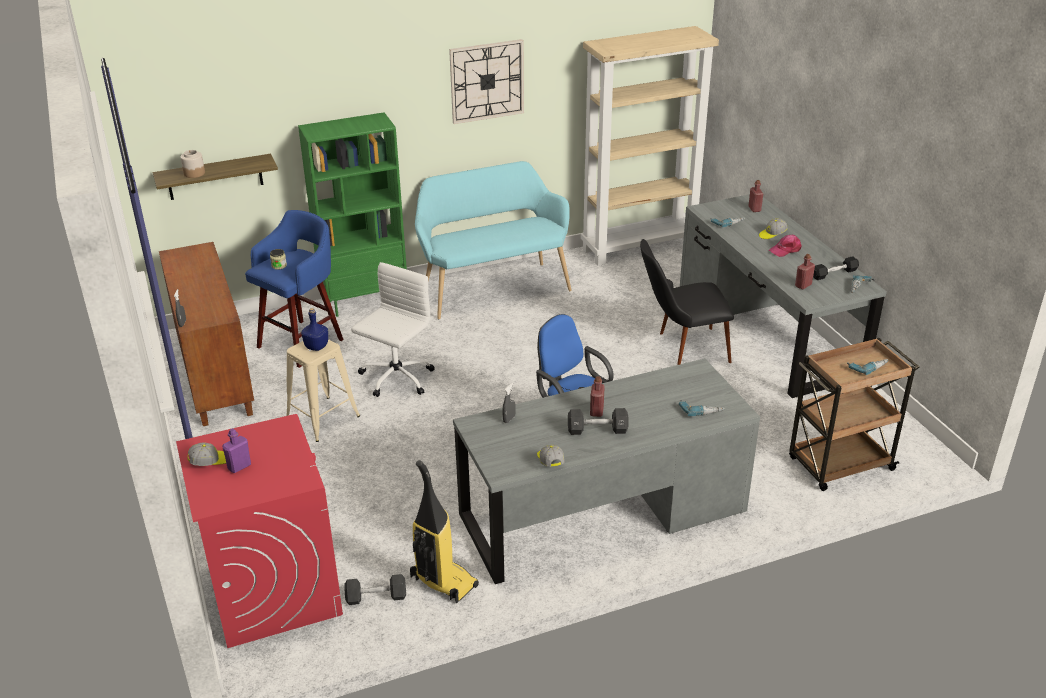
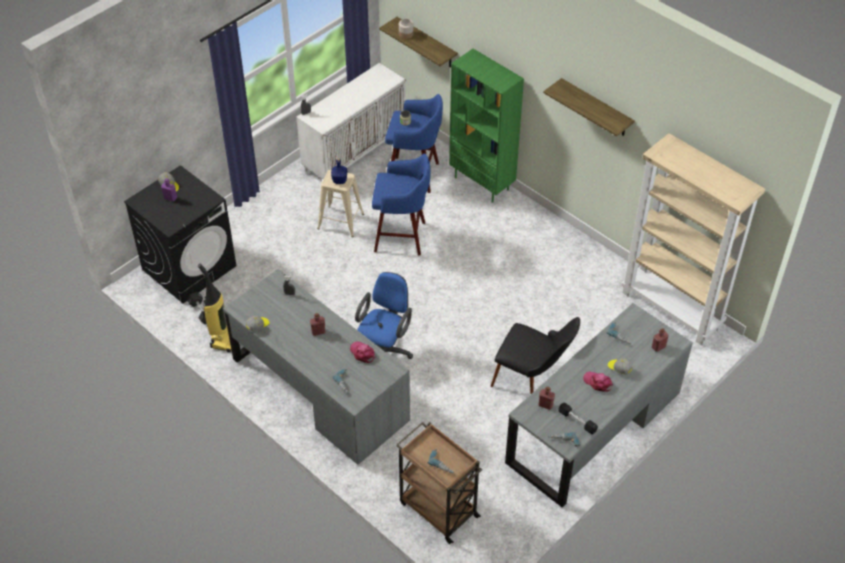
camera: 65 degrees right, 15 degrees up
brown cabinet [159,242,254,426] -> white cabinet [296,63,406,179]
red washing machine [176,414,343,648] -> black washing machine [124,165,237,303]
white office chair [351,262,435,397] -> blue stool [372,154,431,256]
turquoise bench [415,161,572,319] -> none
wall clock [449,39,524,124] -> shelf [543,78,635,136]
black dumbbell [568,408,629,435] -> none
black chair [640,239,734,365] -> black chair turned 150 degrees clockwise [491,317,580,395]
none -> pink cap [350,341,376,363]

